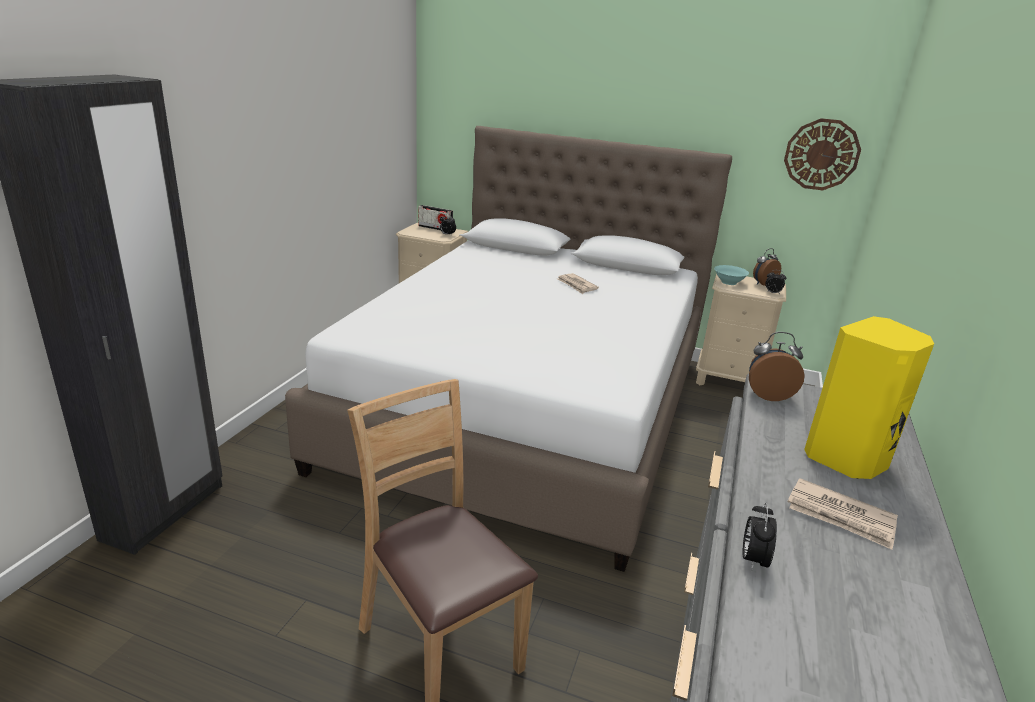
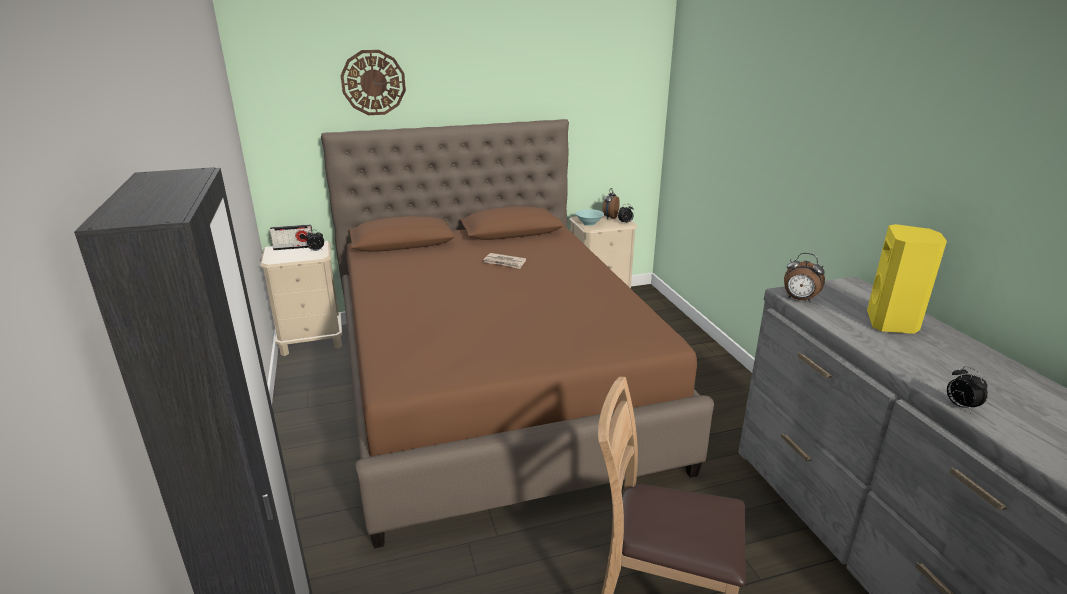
camera: 35 degrees left, 0 degrees up
white bed [285,126,732,572] -> brown bed [321,119,714,549]
alarm clock [749,332,805,401] -> alarm clock turned 120 degrees counterclockwise [784,253,825,302]
wall clock [784,118,861,190] -> wall clock moved to [340,50,406,115]
newspaper [788,478,898,550] -> none

